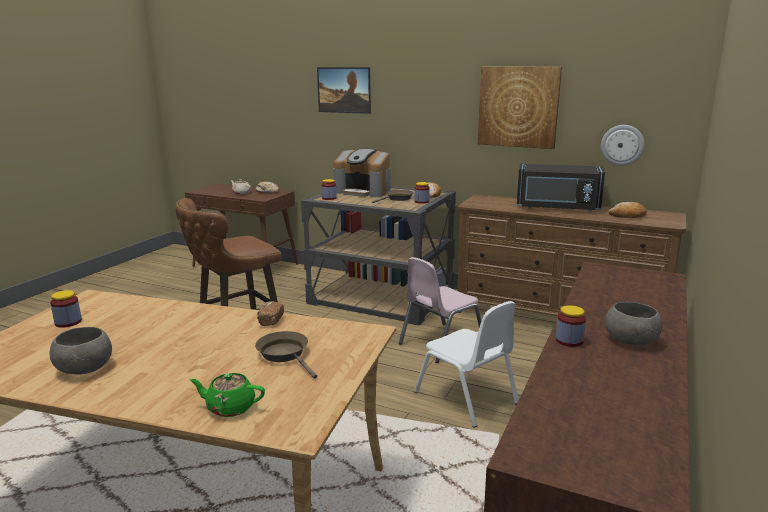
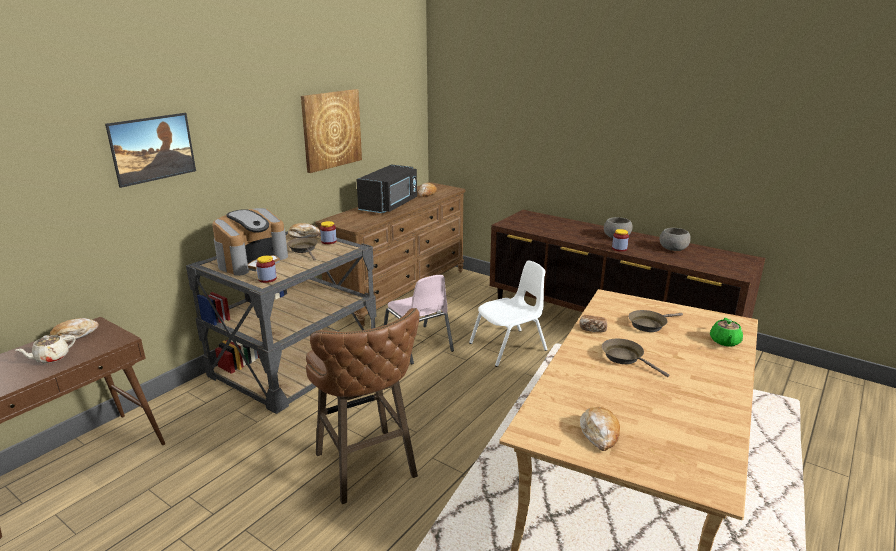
camera: 80 degrees left, 5 degrees up
jar [50,290,82,328] -> bread [580,407,620,451]
grey bowl [50,327,112,375] -> grey bowl moved to [660,228,691,251]
wall clock [601,125,645,166] -> none
none -> brown frying pan [602,339,669,377]

